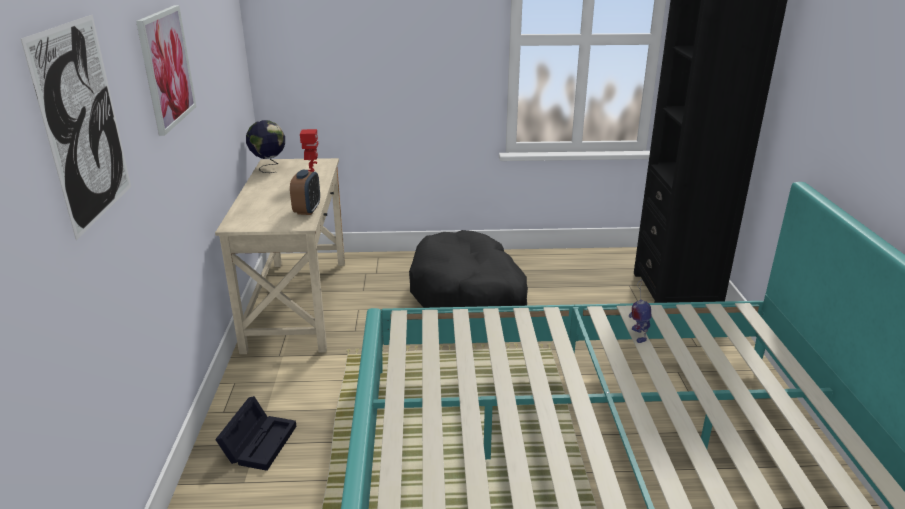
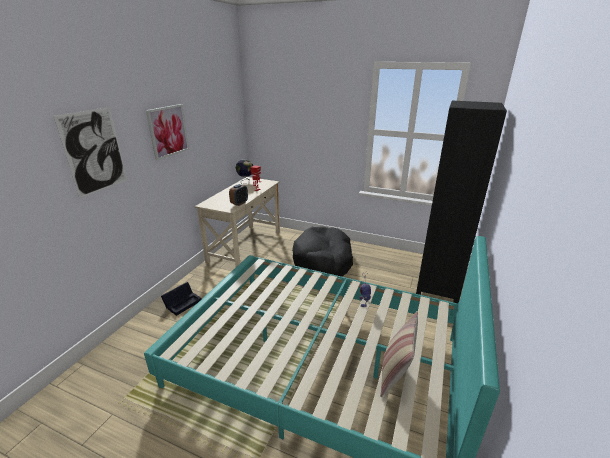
camera: 25 degrees right, 0 degrees up
none -> pillow [380,311,418,398]

